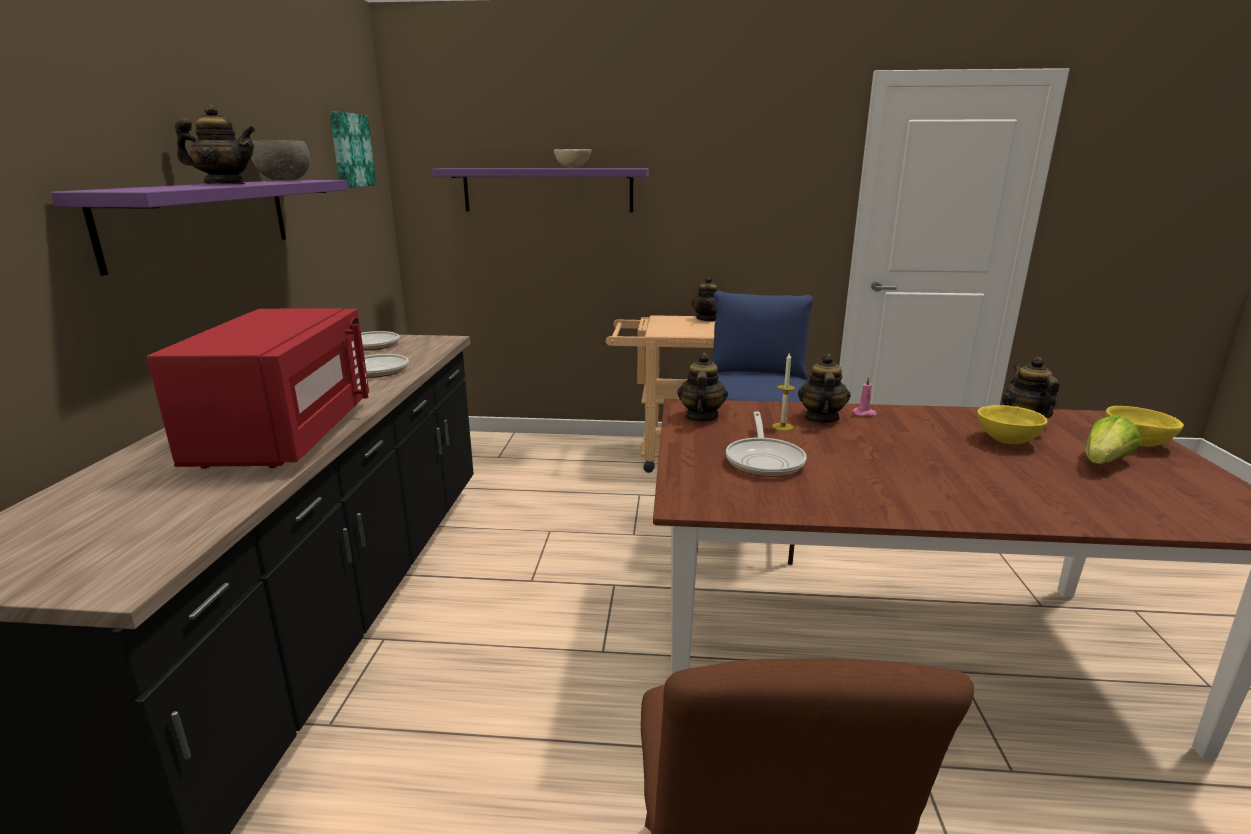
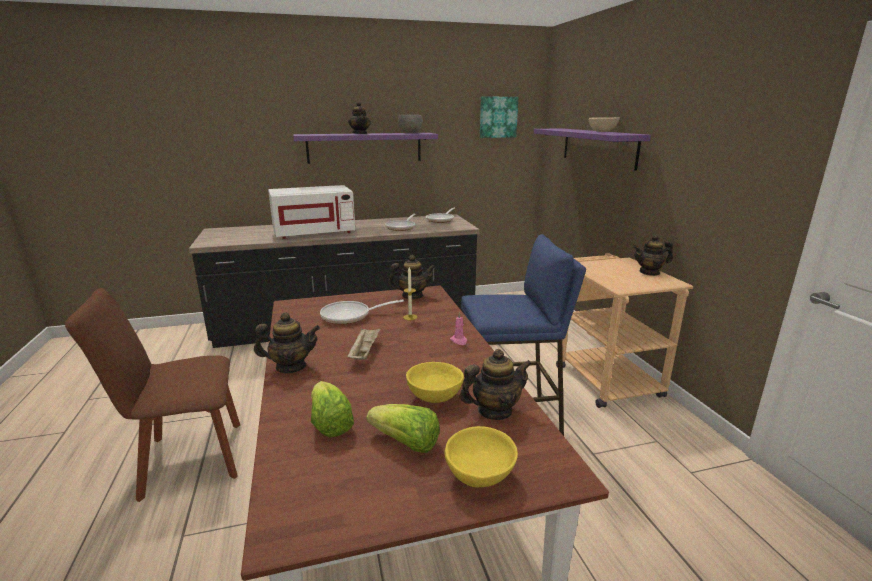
camera: 70 degrees right, 0 degrees up
red microwave [147,308,369,469] -> white microwave [268,185,355,239]
teapot [798,353,851,423] -> teapot moved to [254,312,320,373]
none -> lettuce [311,381,354,437]
none -> beige tray [347,328,381,360]

